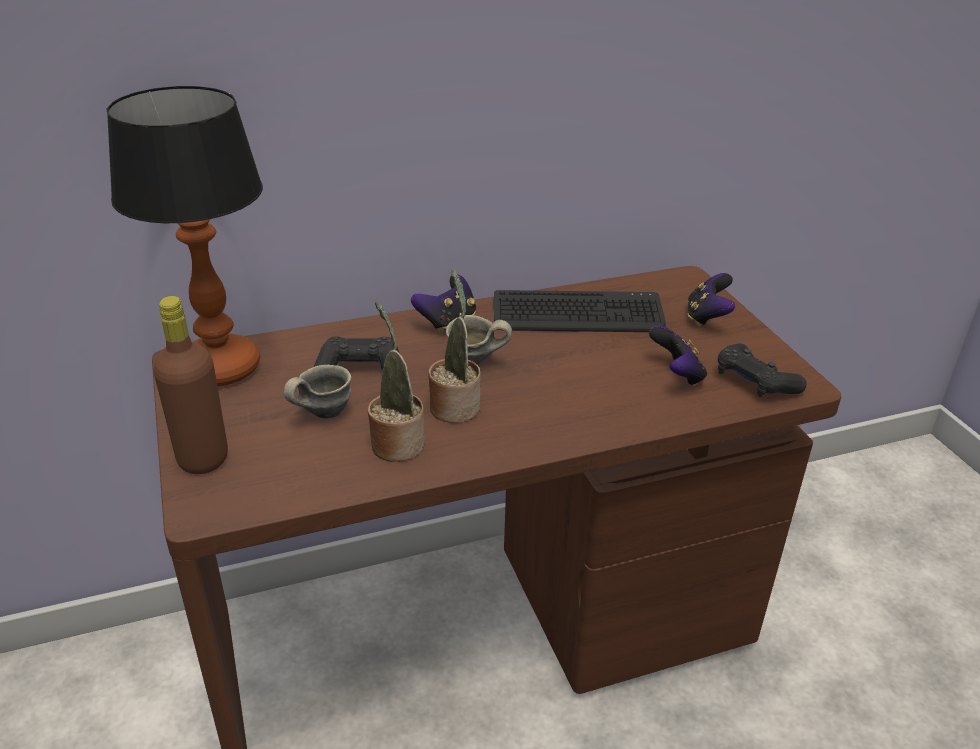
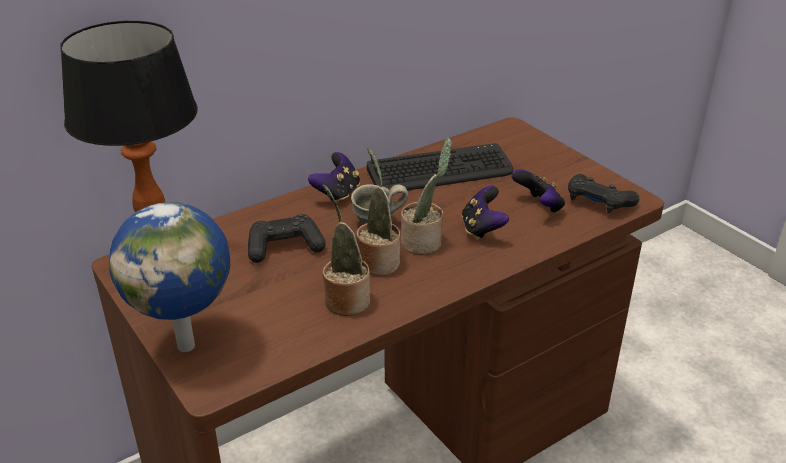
camera: 15 degrees left, 0 degrees up
brown bottle [153,296,228,474] -> globe [109,202,230,352]
grey mug [284,365,351,418] -> none
game controller [687,273,735,327] -> game controller moved to [462,186,509,240]
none -> potted plant [401,138,452,254]

